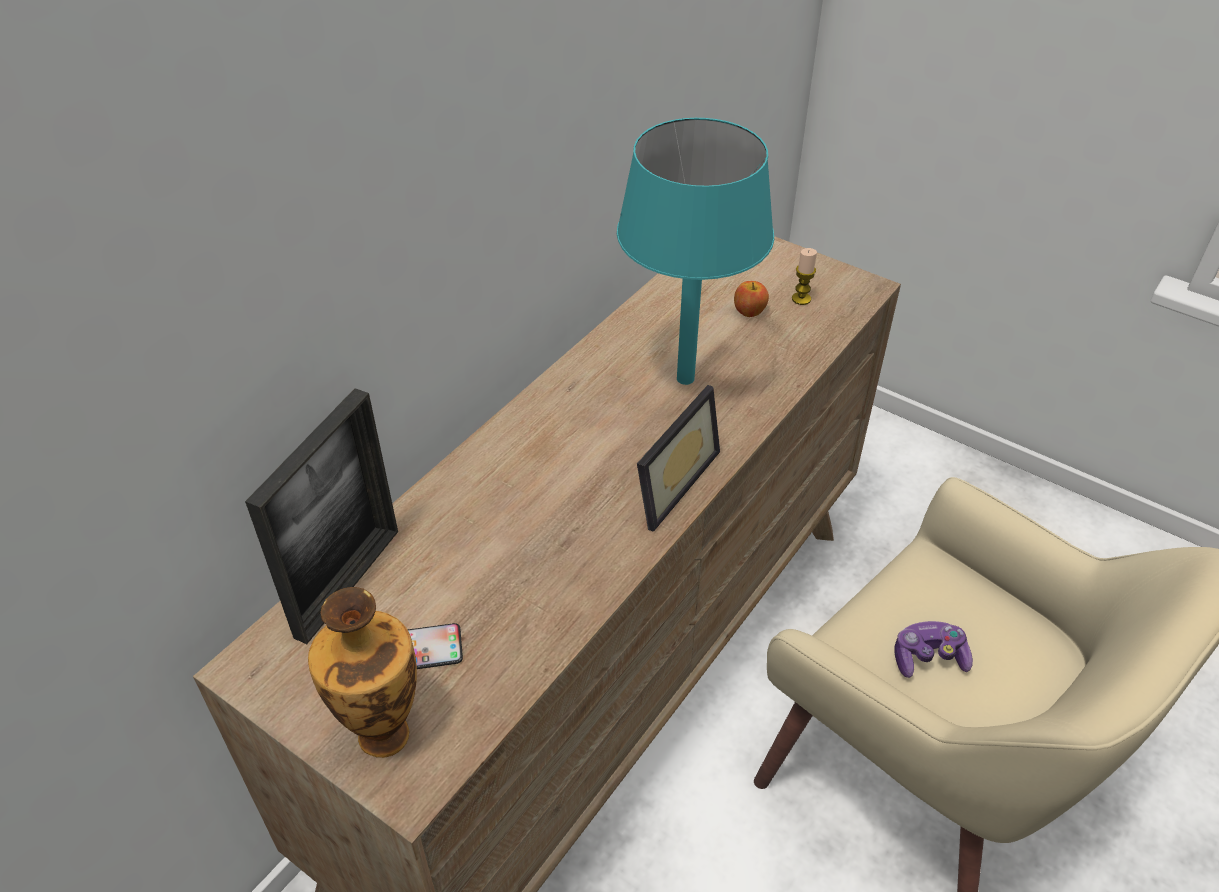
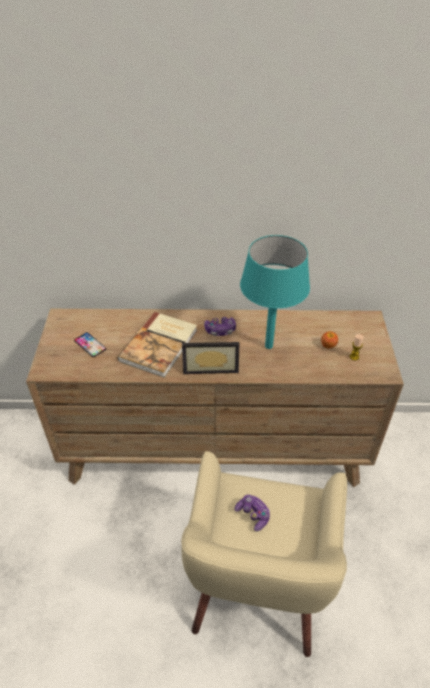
camera: 55 degrees right, 0 degrees up
picture frame [245,388,398,644] -> none
vase [308,587,417,758] -> none
none -> book [118,312,197,378]
none -> game controller [204,317,236,336]

